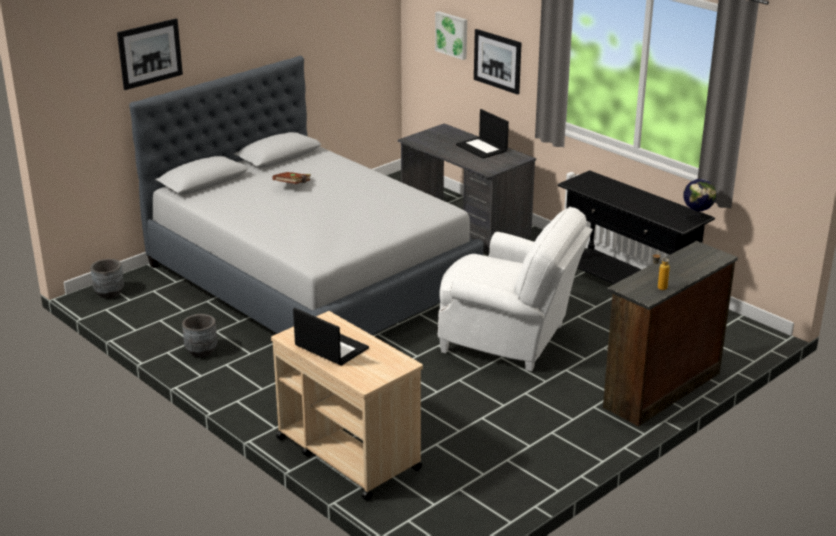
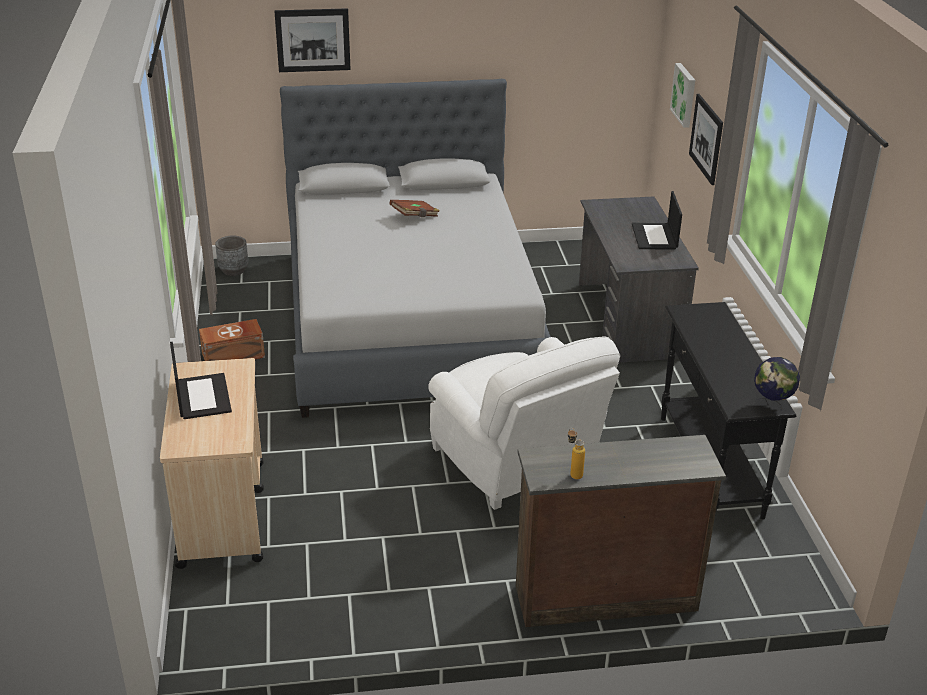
camera: 35 degrees right, 5 degrees up
grey planter [182,314,217,357] -> brown storage box [199,319,265,361]

